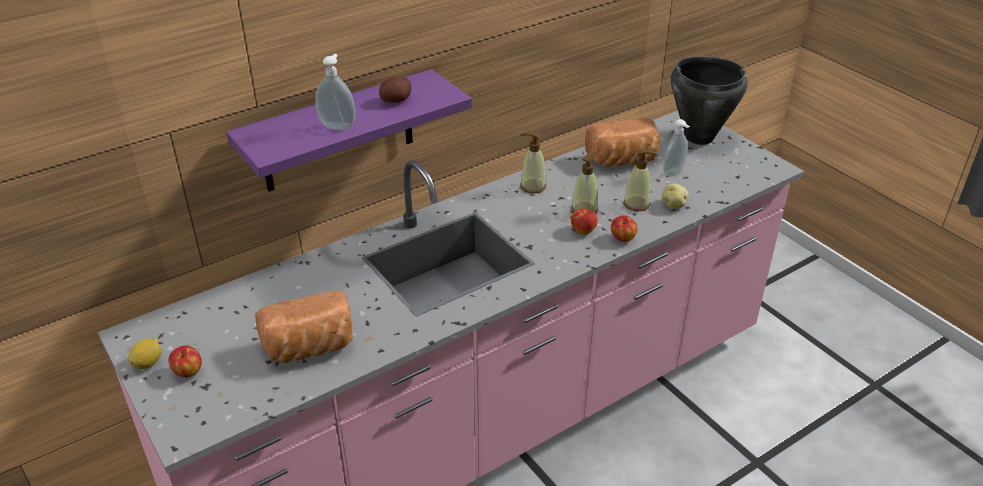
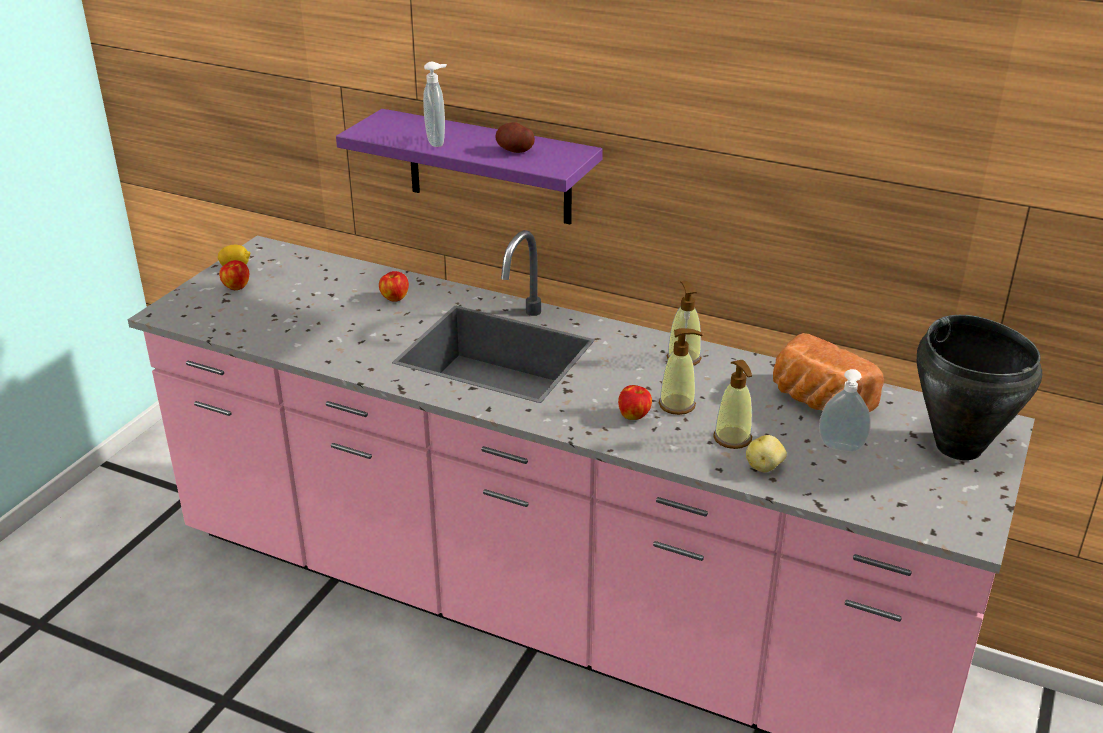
camera: 60 degrees right, 5 degrees down
bread [255,291,353,363] -> none
apple [611,215,638,242] -> apple moved to [379,271,409,302]

